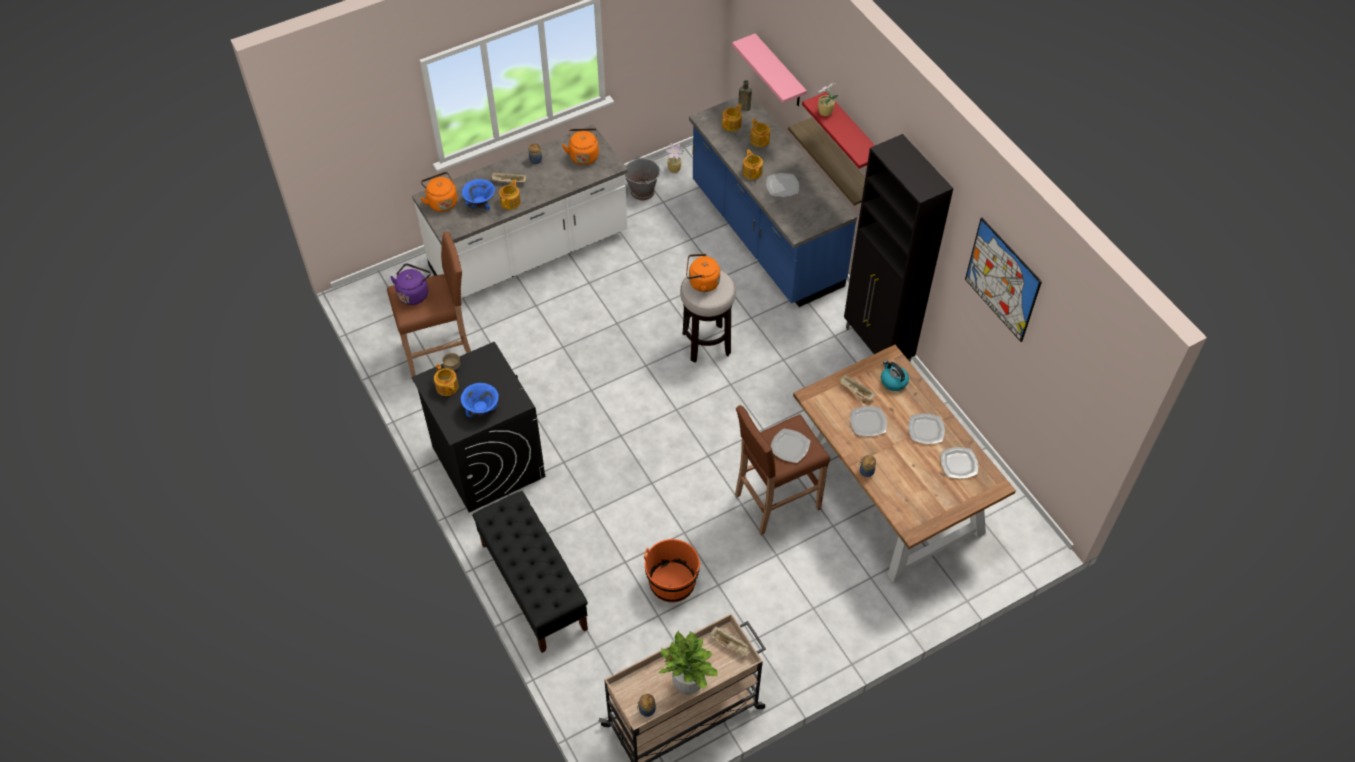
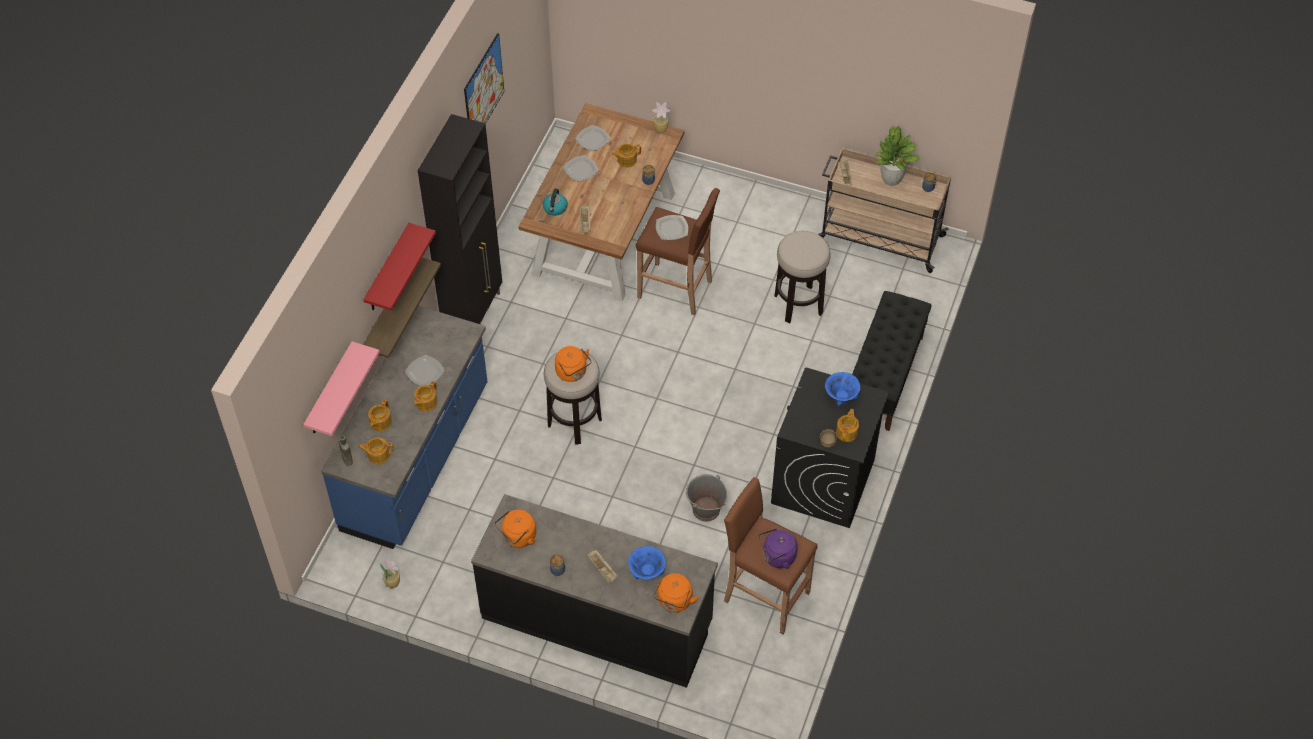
camera: 130 degrees left, 0 degrees up
white counter [412,124,628,298] -> black counter [471,494,718,688]
teapot [499,179,521,210] -> teapot moved to [612,144,641,167]
grey bucket [625,156,661,201] -> grey bucket moved to [686,474,727,522]
orange bucket [644,539,701,603] -> stool [774,231,831,323]
potted plant [818,83,839,116] -> potted plant moved to [652,102,671,133]
plate [850,406,887,436] -> none

